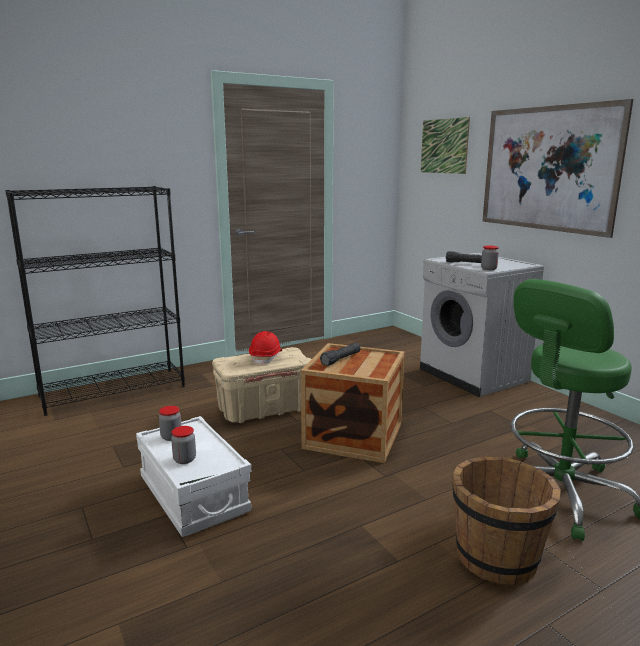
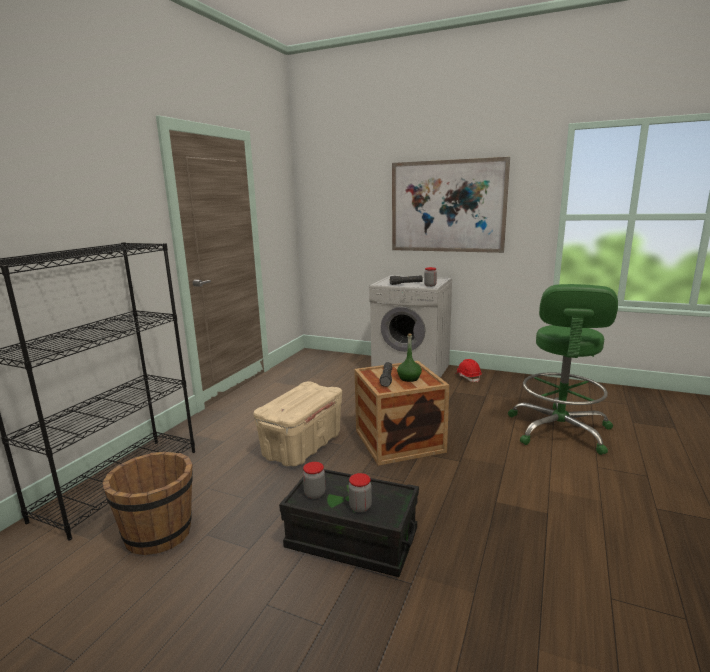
camera: 35 degrees left, 0 degrees up
white storage box [136,416,251,537] -> black storage box [279,469,419,577]
red hard hat [249,331,282,366] -> red hard hat moved to [455,359,482,382]
picture [421,117,470,174] -> none
brown bucket [452,457,561,585] -> brown bucket moved to [103,452,193,555]
none -> green bottle [397,334,422,382]

